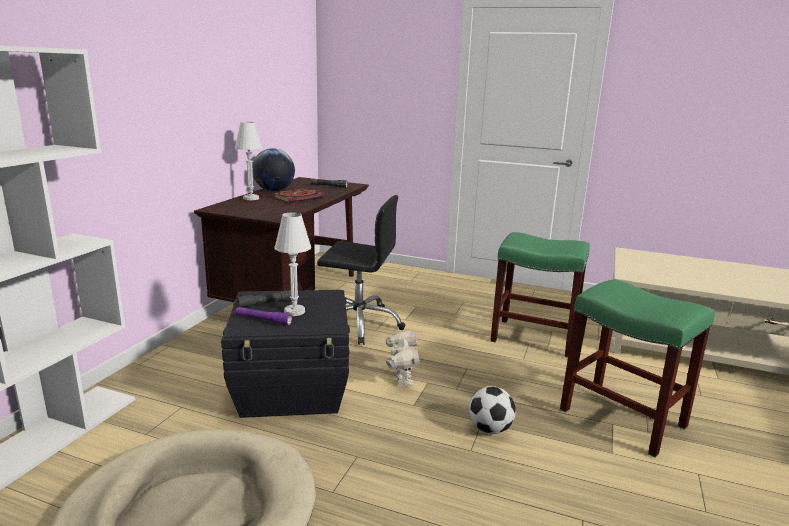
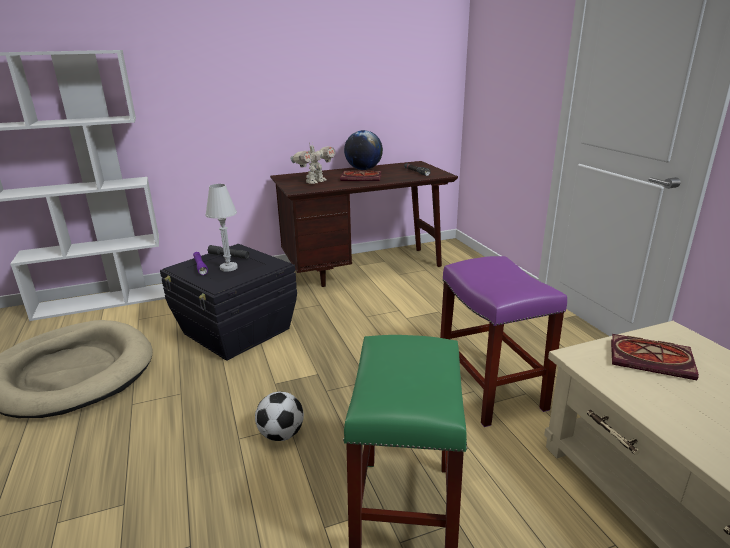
camera: 50 degrees right, 5 degrees up
white table lamp [235,122,262,200] -> none
black office chair [317,195,405,345] -> none
toy robot [386,331,420,386] -> toy robot moved to [290,142,336,184]
green stool [490,232,590,358] -> purple stool [440,256,567,427]
none -> book [611,334,699,380]

